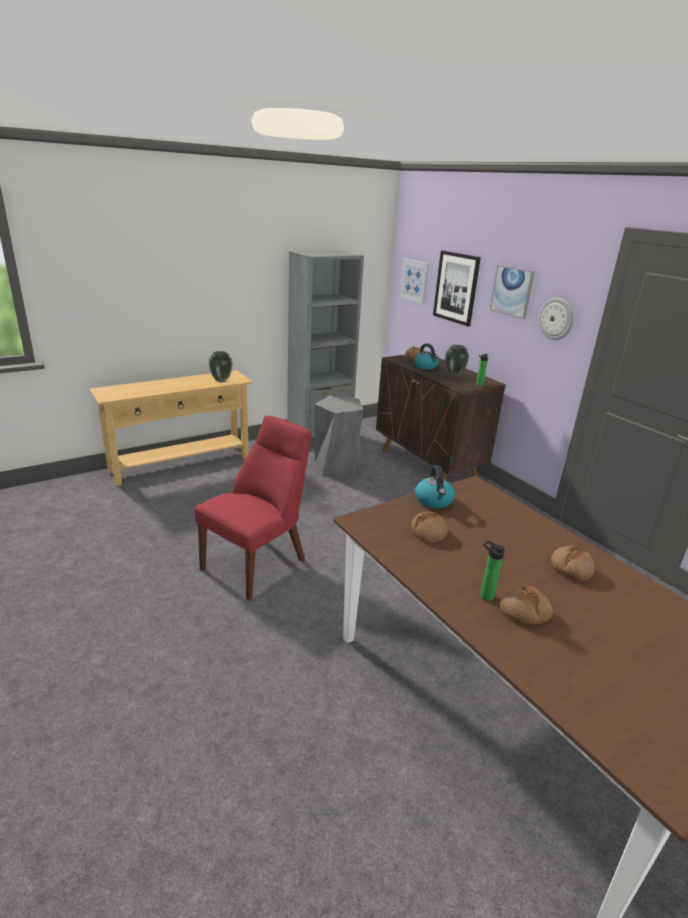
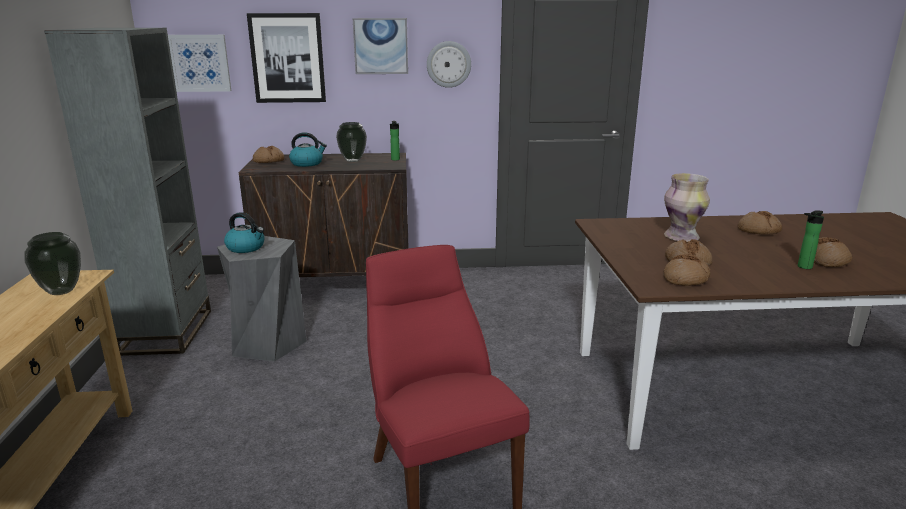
camera: 60 degrees left, 5 degrees down
kettle [415,465,455,508] -> kettle moved to [224,212,264,253]
none -> bread [663,254,710,286]
none -> vase [664,173,710,242]

